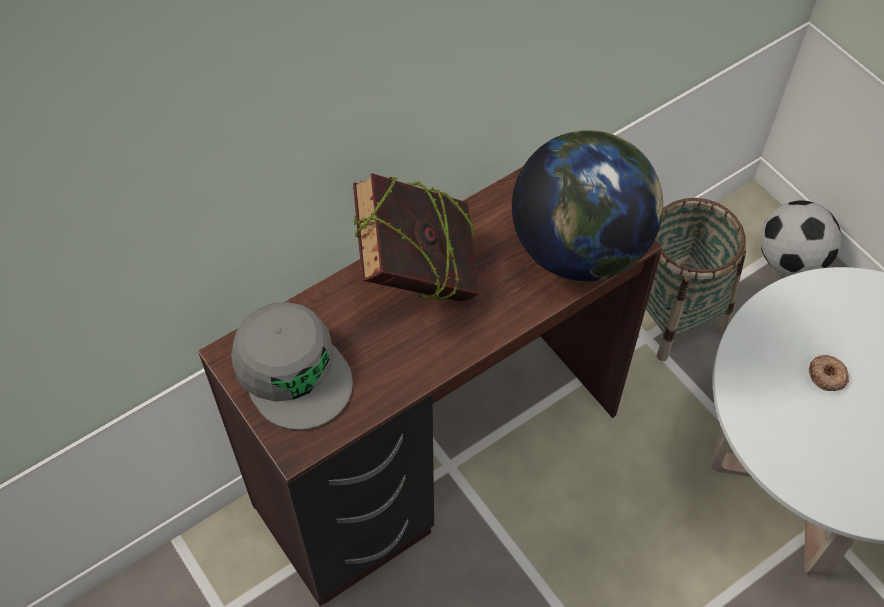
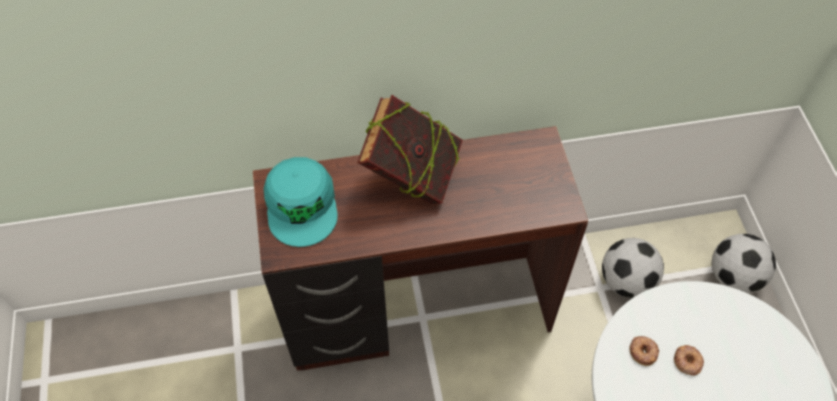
camera: 25 degrees right, 0 degrees up
grey cap [231,302,353,430] -> turquoise cap [263,157,338,247]
globe [512,130,663,281] -> none
basket [646,198,746,361] -> football [602,238,664,298]
none -> donut [629,336,659,366]

